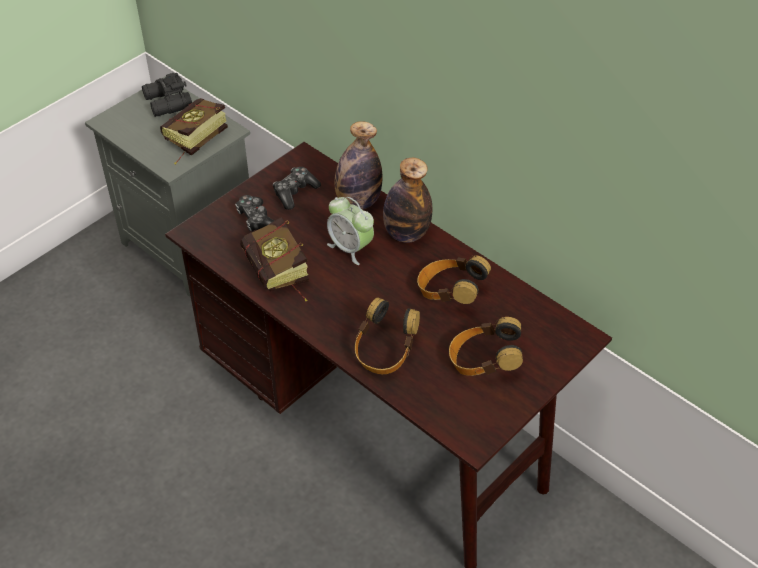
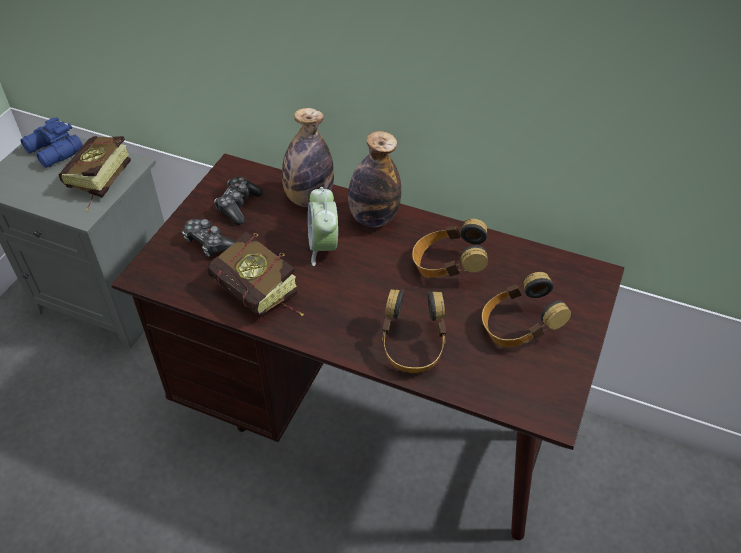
camera: 20 degrees left, 0 degrees up
black binoculars [142,73,192,117] -> blue binoculars [20,117,83,168]
alarm clock [327,197,374,265] -> alarm clock turned 60 degrees clockwise [308,187,338,266]

